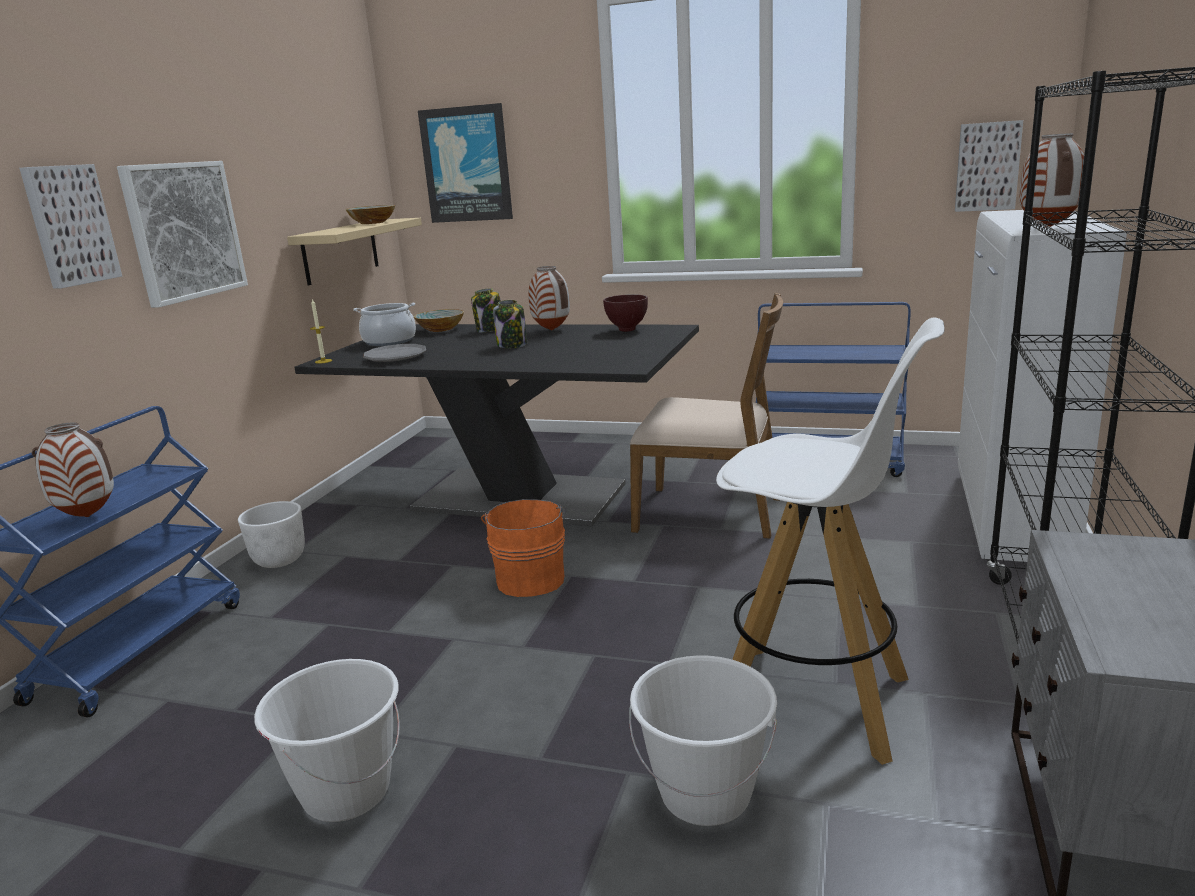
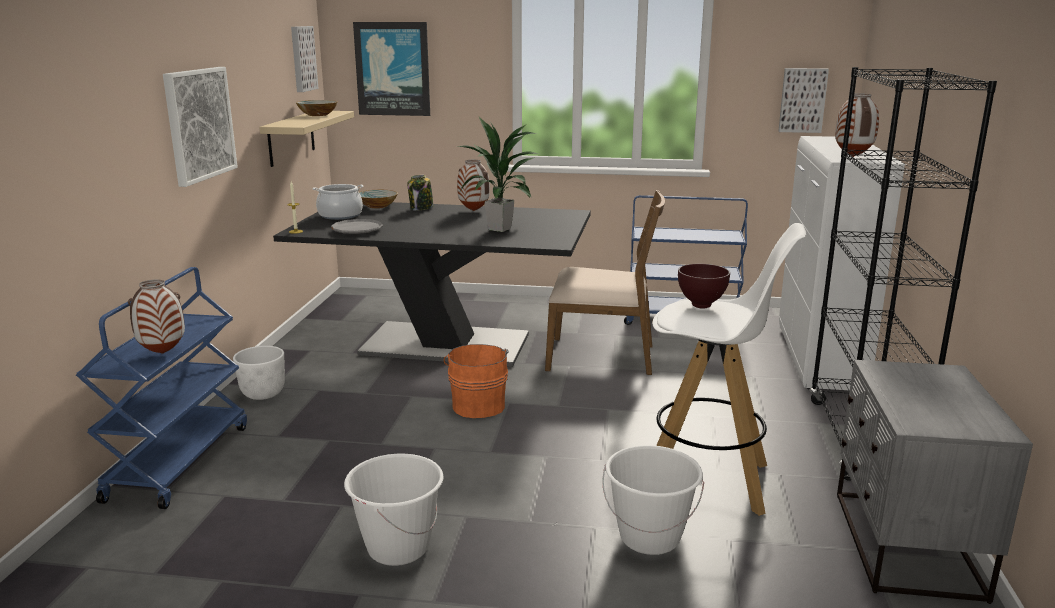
camera: 10 degrees left, 0 degrees up
picture [19,164,122,289] -> picture moved to [291,26,318,92]
jar [493,300,527,348] -> none
brown bowl [603,294,648,332] -> brown bowl moved to [678,264,730,308]
none -> potted plant [454,117,539,232]

